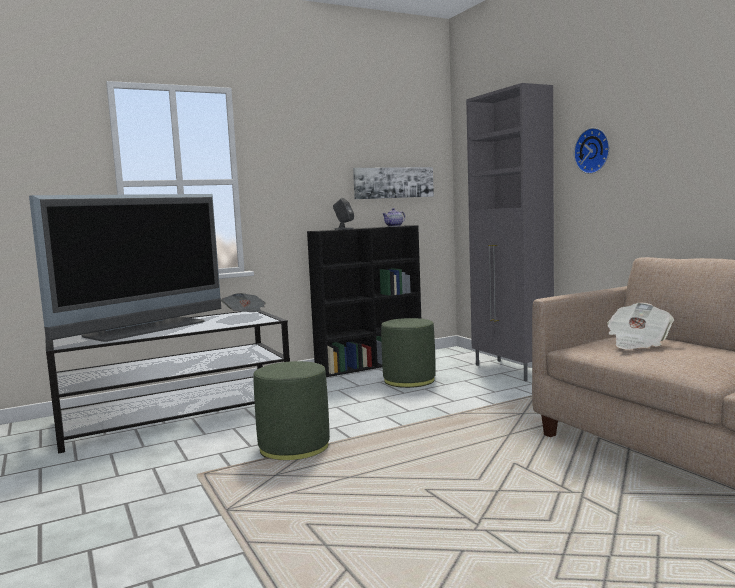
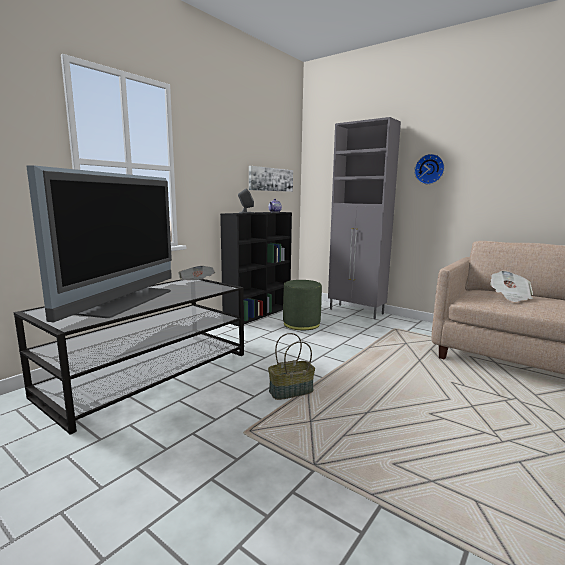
camera: 25 degrees left, 5 degrees up
green ottoman [253,361,330,460] -> basket [268,333,315,400]

